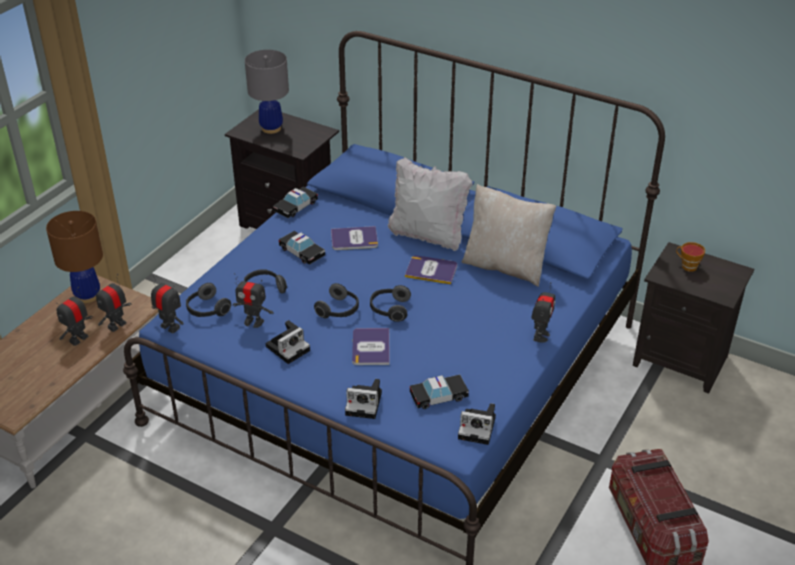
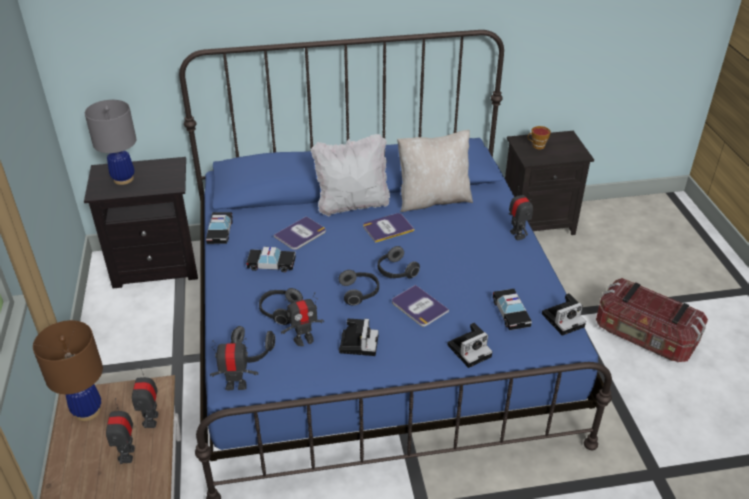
camera: 40 degrees left, 0 degrees up
toy car [410,375,469,409] -> toy car turned 135 degrees clockwise [493,289,532,330]

